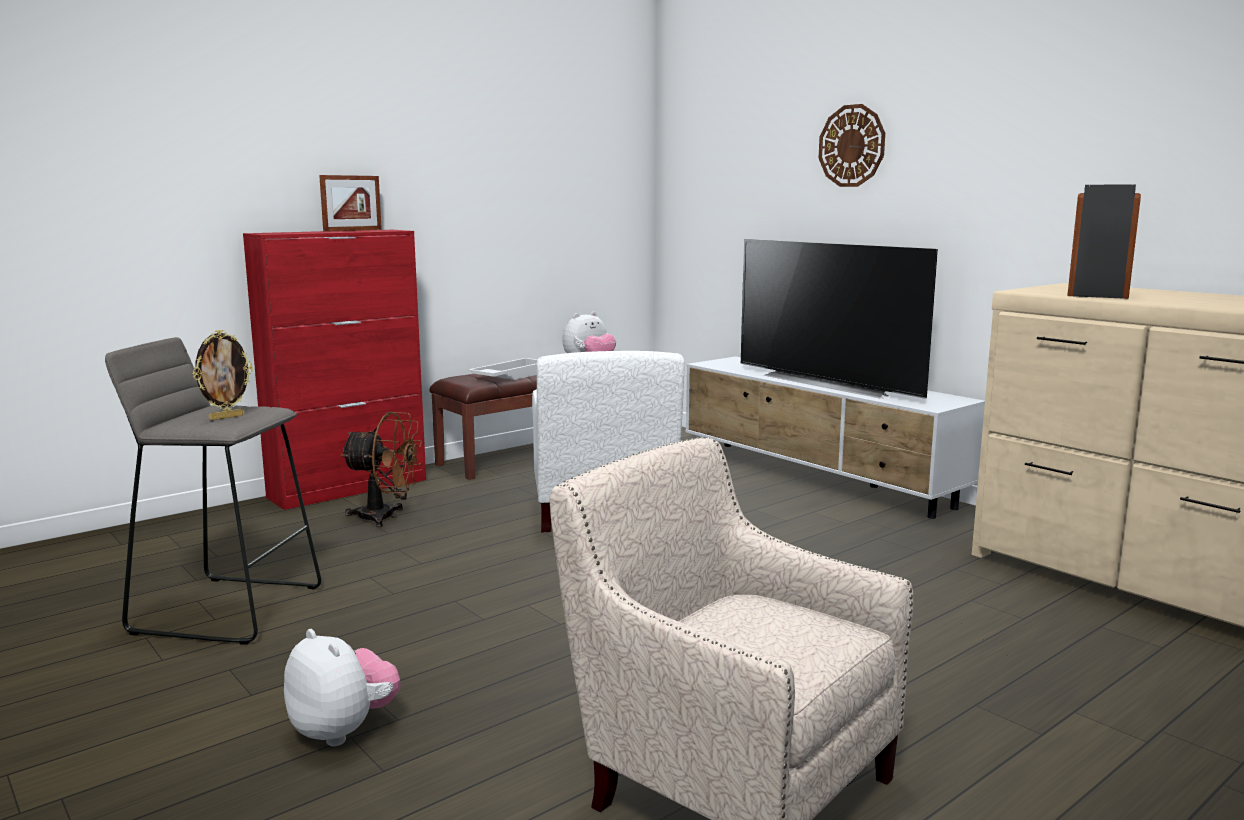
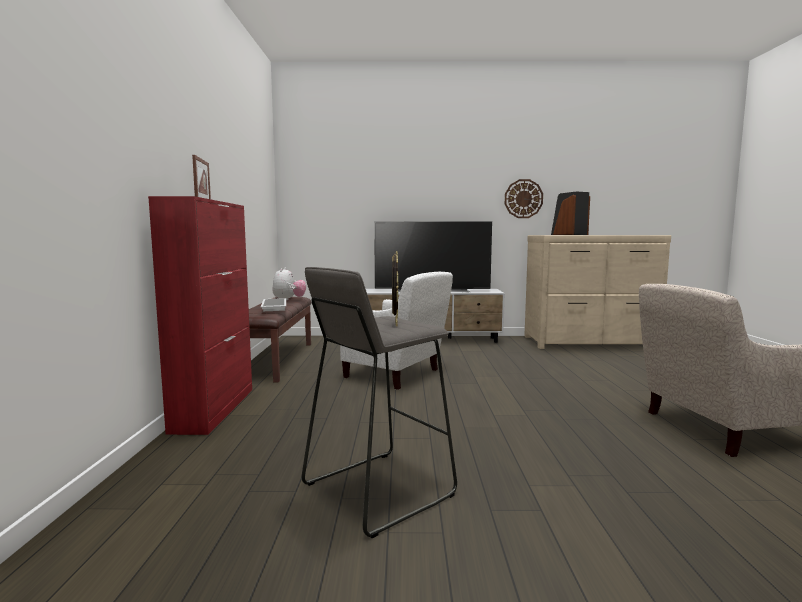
camera: 50 degrees left, 5 degrees down
plush toy [284,629,401,746] -> none
brown fan [340,412,422,527] -> none
wall clock [819,104,885,187] -> wall clock moved to [505,179,543,218]

